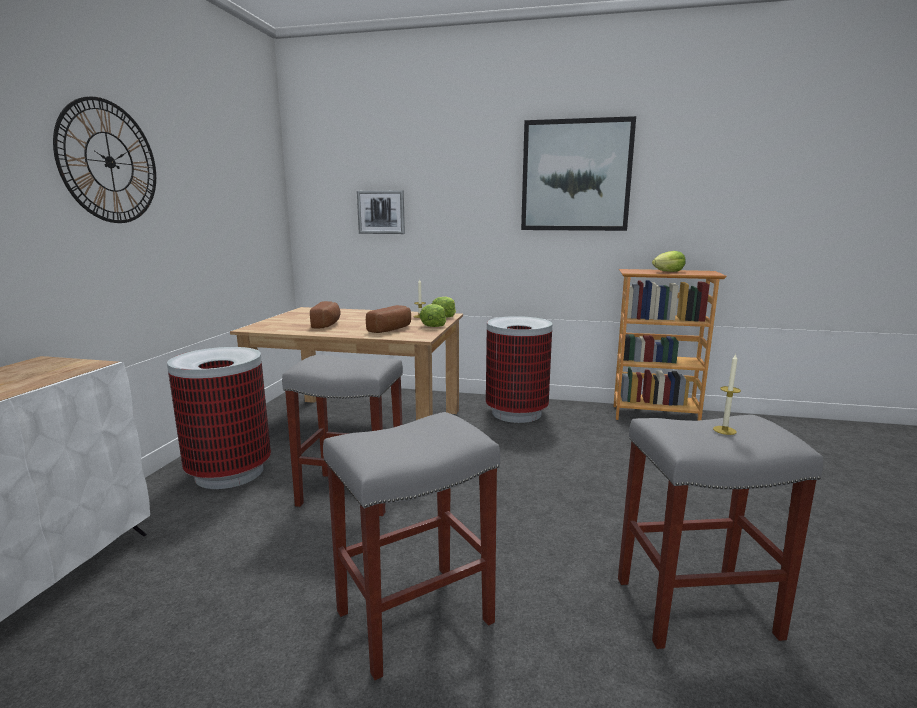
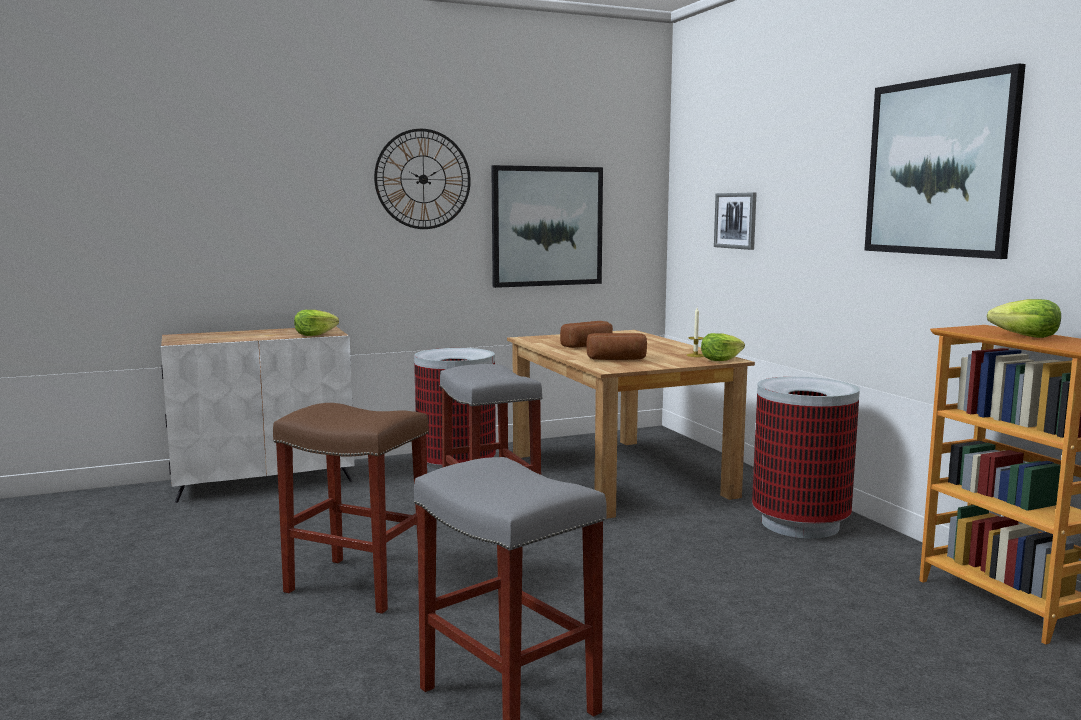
camera: 55 degrees right, 5 degrees down
grey stool [323,412,500,680] -> brown stool [273,403,429,614]
lettuce [420,304,446,327] -> lettuce moved to [294,310,339,336]
candle [713,354,741,435] -> none
none -> picture [491,165,603,288]

